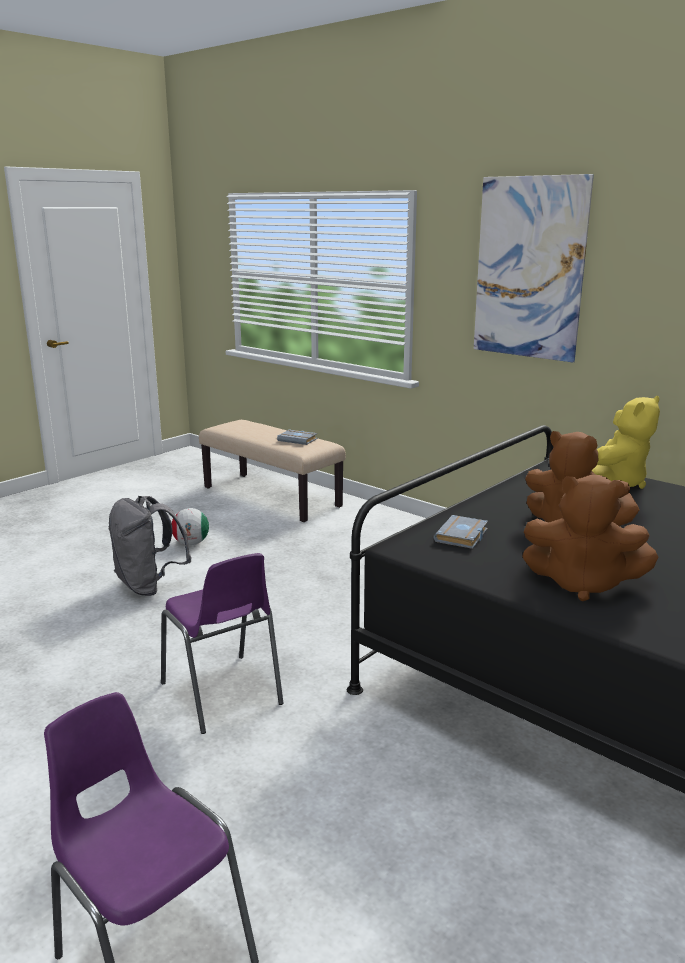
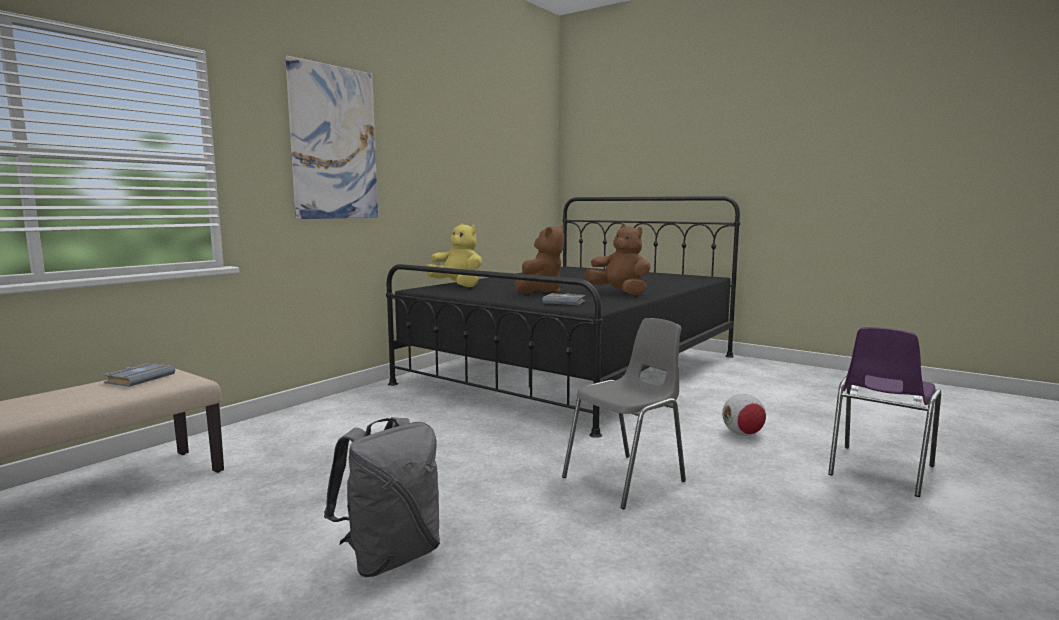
camera: 95 degrees left, 10 degrees down
purple chair [161,553,284,734] -> grey chair [562,318,686,509]
football [172,508,209,545] -> football moved to [722,394,766,436]
brown plush toy [522,475,658,601] -> brown plush toy turned 60 degrees counterclockwise [584,225,651,296]

